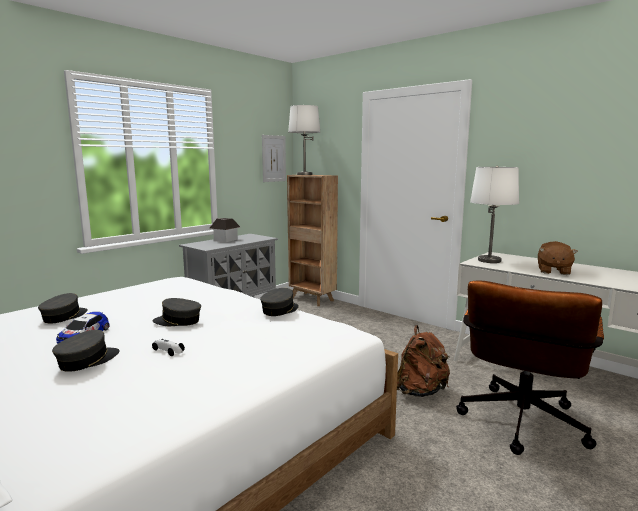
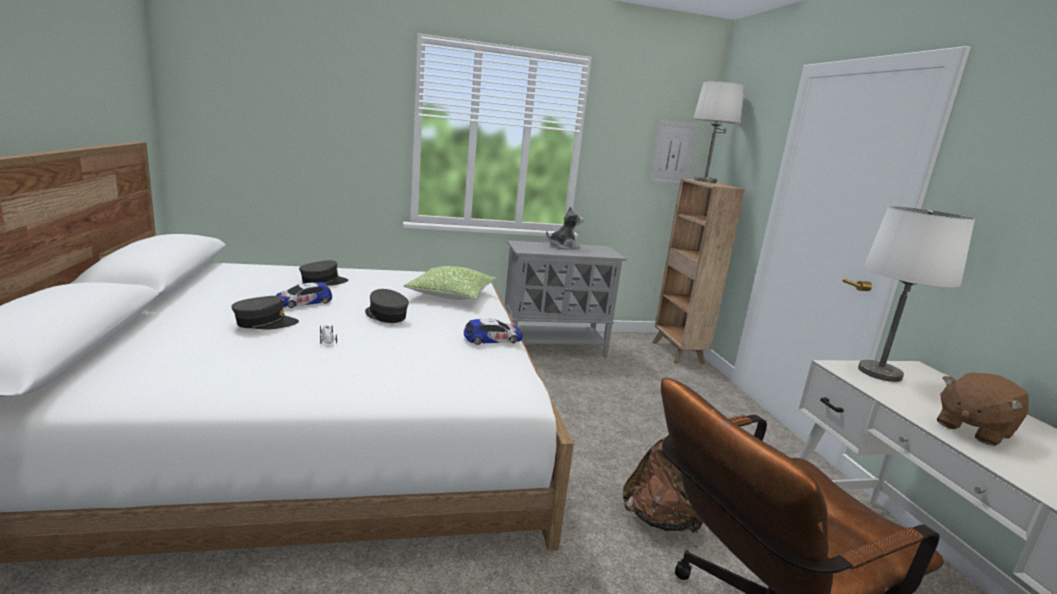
camera: 35 degrees right, 5 degrees up
toy house [210,218,240,242] -> plush toy [546,206,583,249]
grey cap [260,288,299,316] -> toy car [464,319,523,345]
none -> pillow [403,266,496,300]

